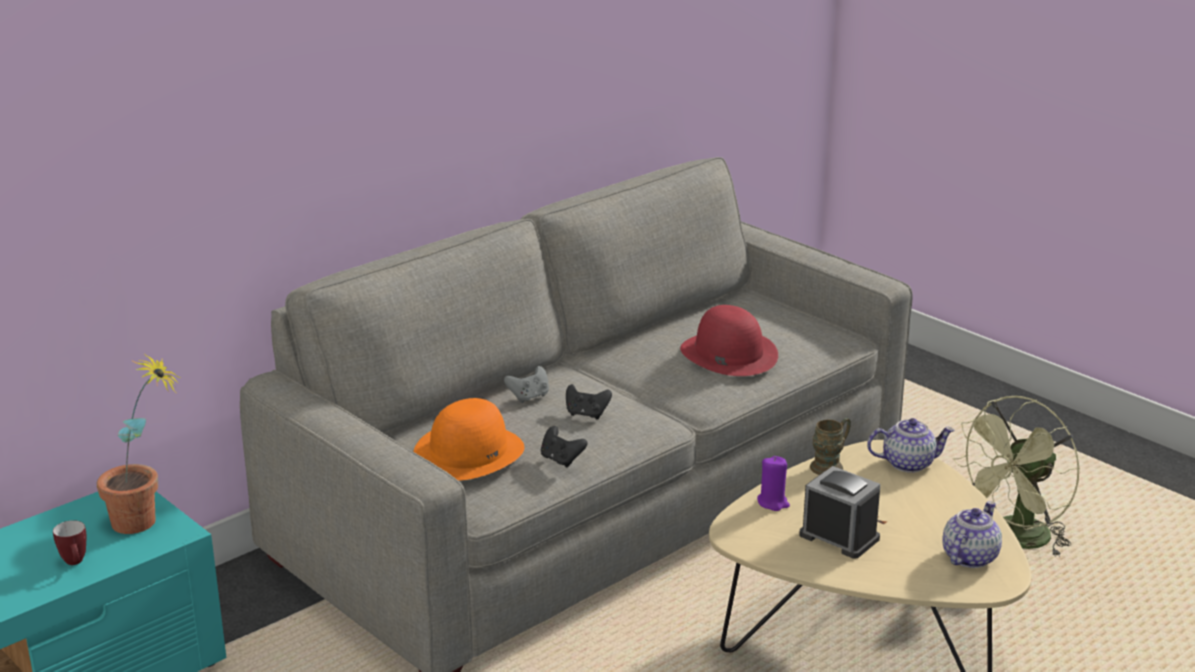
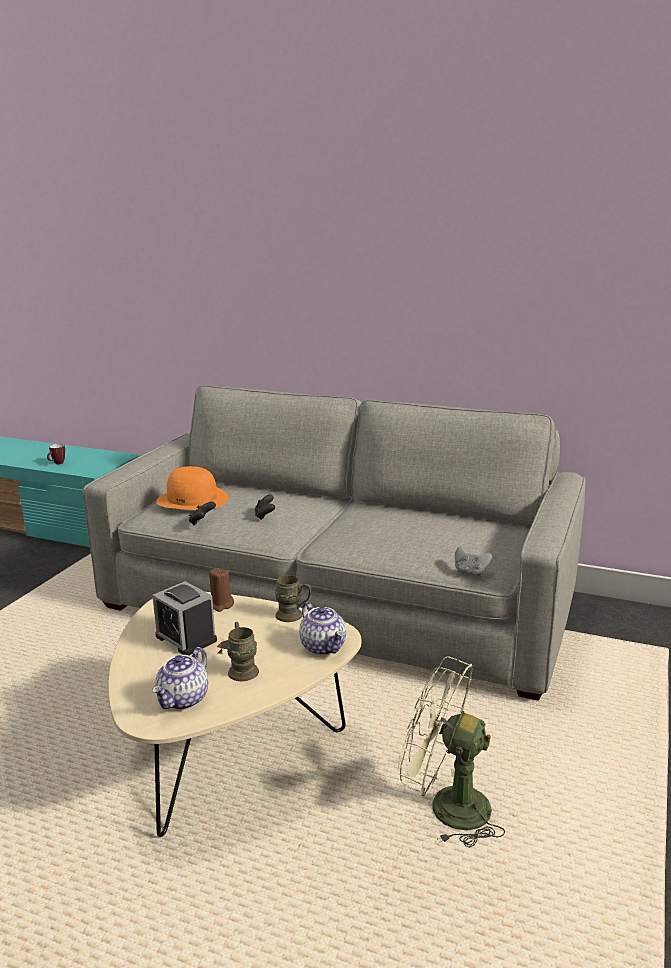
camera: 65 degrees right, 5 degrees down
potted plant [97,354,181,534] -> none
grey game controller [504,366,549,403] -> grey game controller moved to [455,547,492,576]
red hat [680,305,778,376] -> none
purple candle [757,456,790,511] -> brown candle [209,568,234,612]
alarm clock [799,466,881,559] -> alarm clock turned 120 degrees clockwise [152,581,217,655]
teapot [942,501,1002,568] -> teapot turned 105 degrees clockwise [152,647,208,710]
none -> brown mug [227,622,259,681]

